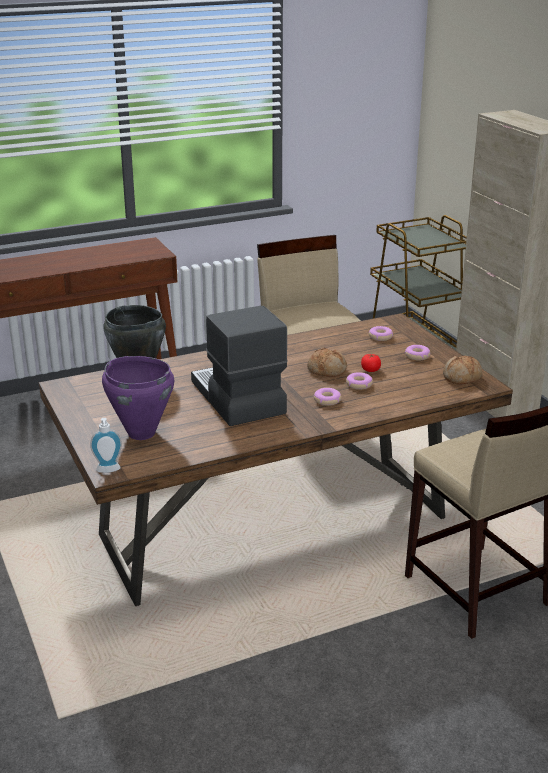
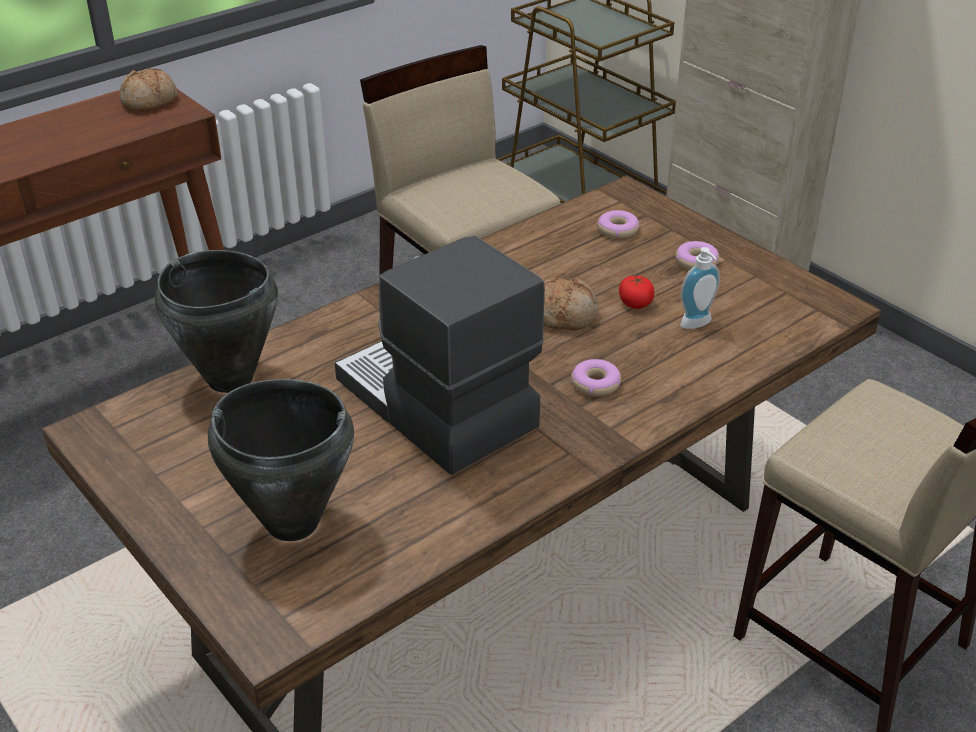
camera: 15 degrees left, 10 degrees up
soap dispenser [90,418,122,473] -> soap dispenser moved to [680,247,720,329]
purple cooking pot [102,356,174,440] -> black cooking pot [208,379,354,541]
donut [346,372,373,390] -> none
bread [443,356,482,385] -> bread moved to [119,68,178,112]

